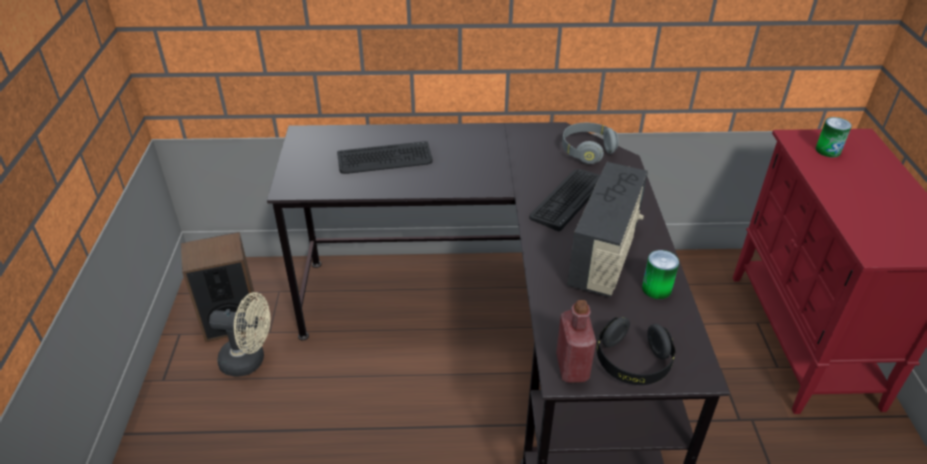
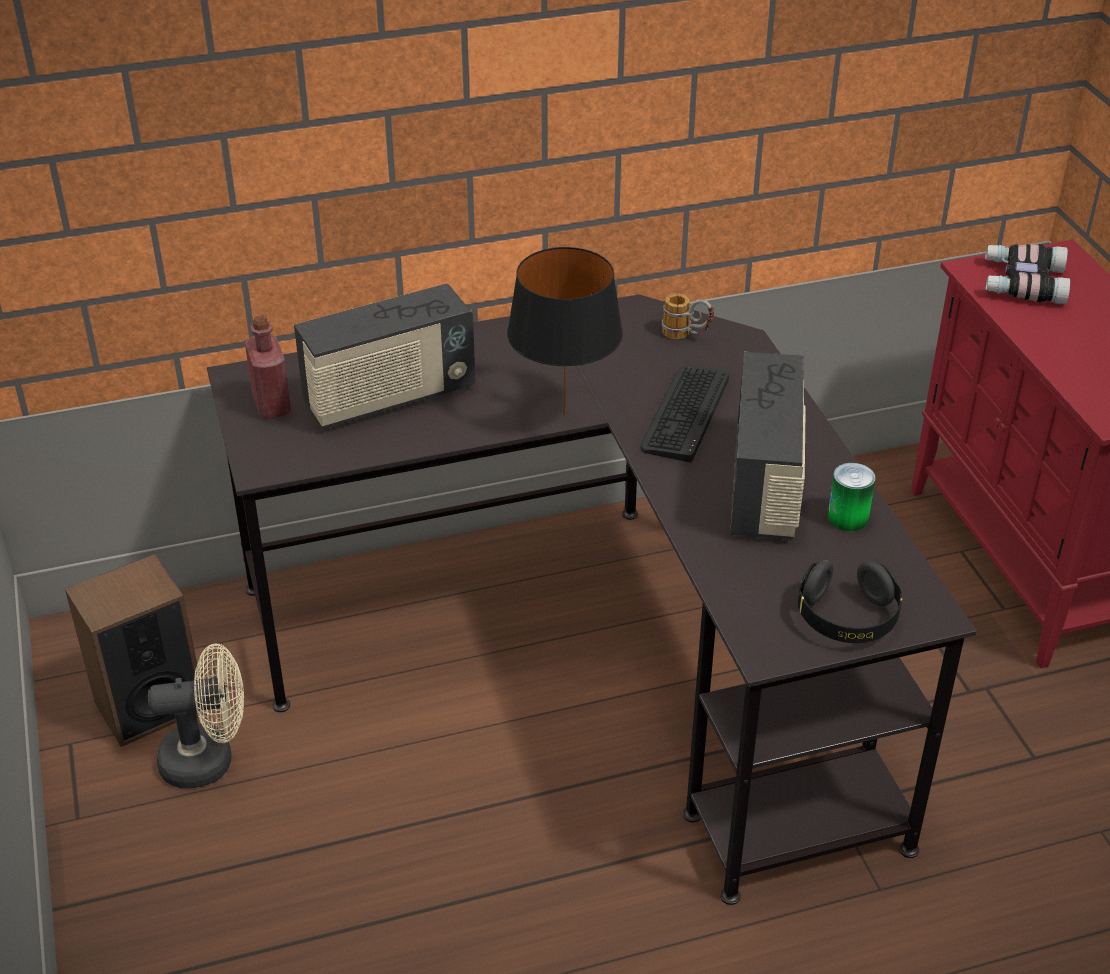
camera: 15 degrees left, 0 degrees up
keyboard [337,141,433,174] -> radio [294,284,476,429]
red bottle [556,300,596,383] -> red bottle moved to [245,315,291,419]
grey headphones [562,123,619,164] -> mug [662,294,714,339]
can [815,117,852,157] -> binoculars [985,244,1070,304]
none -> black table lamp [507,247,623,417]

